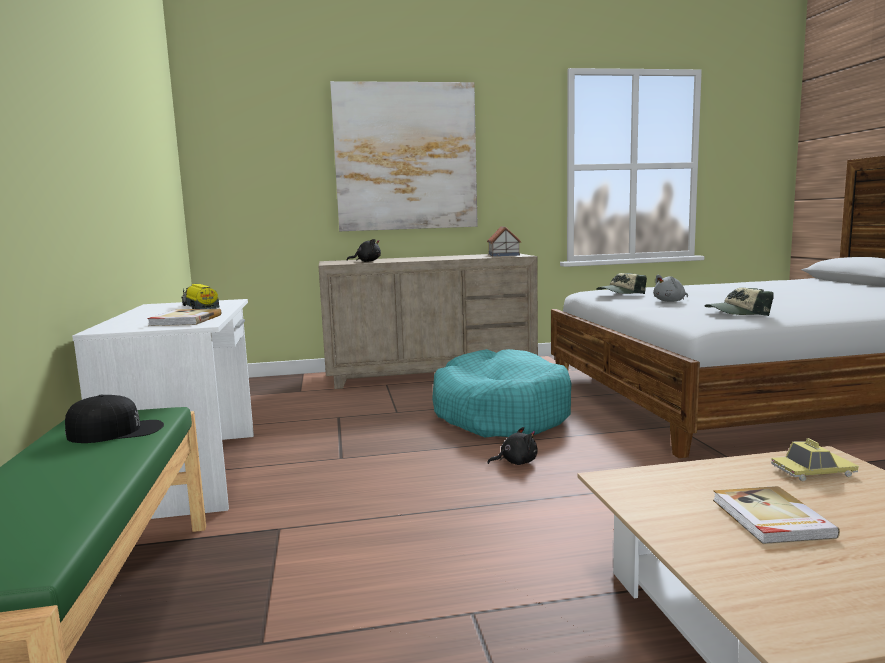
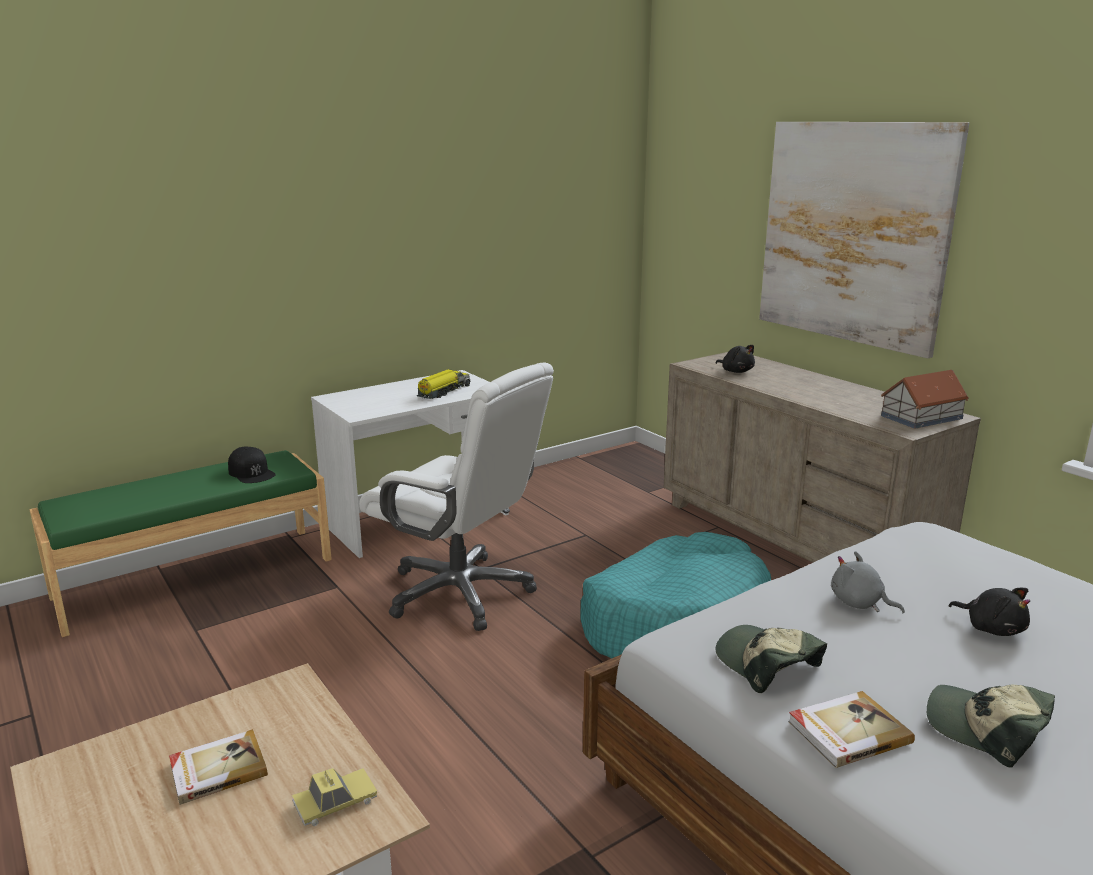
camera: 65 degrees right, 10 degrees up
book [147,308,221,326] -> book moved to [788,691,915,768]
black plush toy [487,427,538,465] -> black plush toy moved to [949,588,1030,636]
cap [596,273,647,294] -> cap moved to [927,685,1055,768]
toy car [771,438,859,481] -> toy car turned 90 degrees counterclockwise [292,768,377,826]
none -> white office chair [359,362,554,631]

